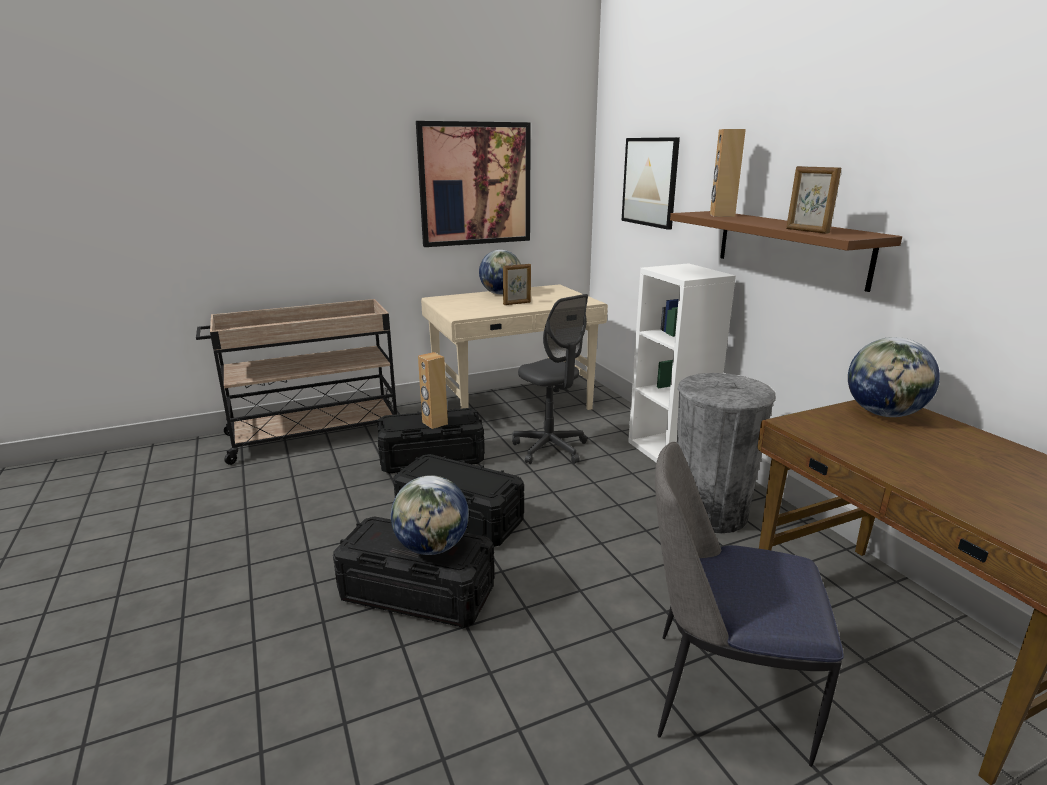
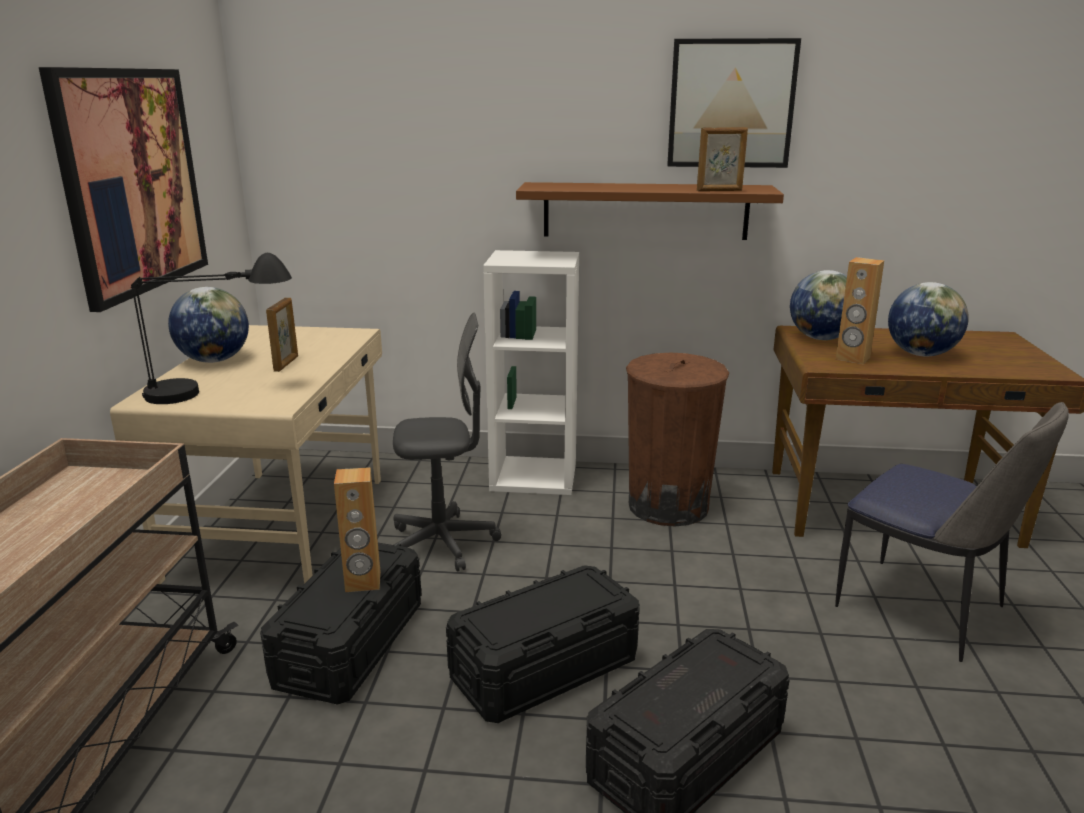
camera: 60 degrees left, 0 degrees up
globe [391,475,469,555] -> globe moved to [888,282,969,356]
picture [622,137,680,230] -> picture moved to [667,38,801,168]
chair [655,442,844,767] -> chair turned 90 degrees counterclockwise [835,402,1069,662]
grey trash can [677,373,776,533] -> brown trash can [626,353,729,527]
brown speaker [710,129,746,217] -> brown speaker moved to [836,257,884,364]
none -> black table lamp [130,253,292,404]

